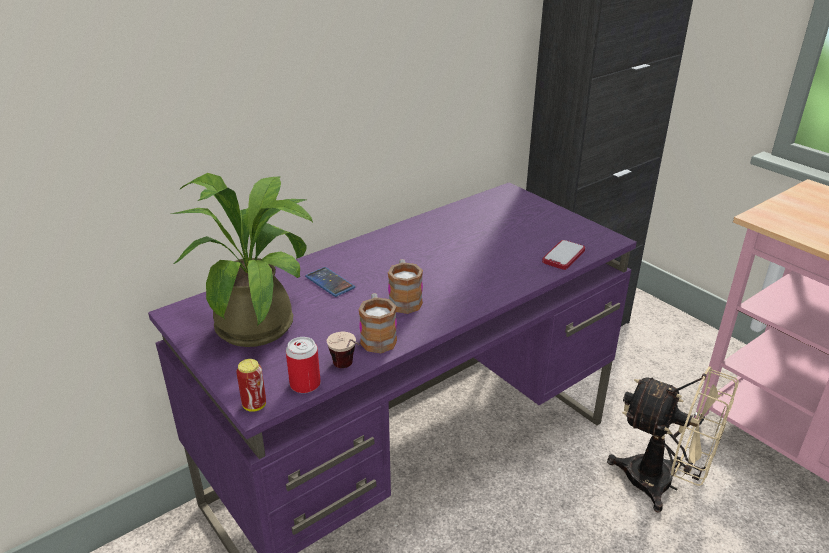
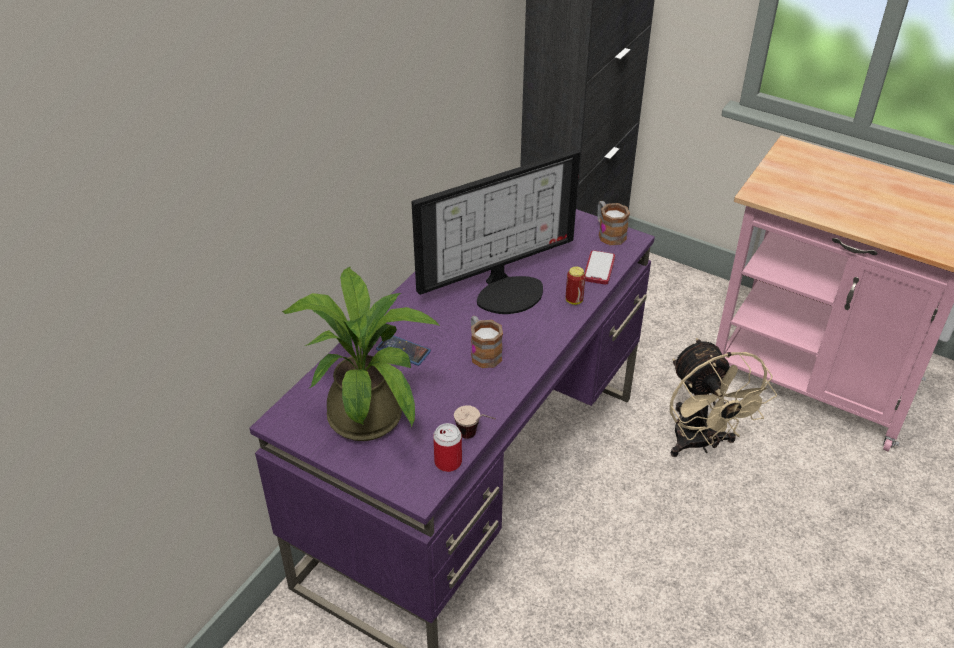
camera: 20 degrees left, 10 degrees up
can [236,359,266,412] -> can moved to [566,266,586,305]
mug [358,293,397,353] -> mug moved to [597,201,630,245]
beige fan [607,366,739,513] -> beige fan turned 60 degrees clockwise [670,338,777,457]
none -> monitor [412,149,580,314]

